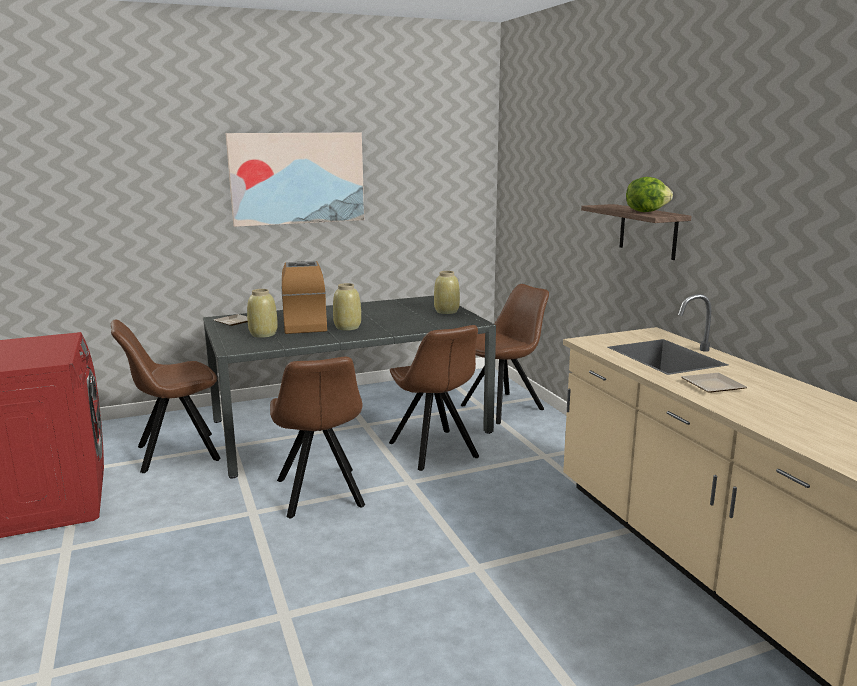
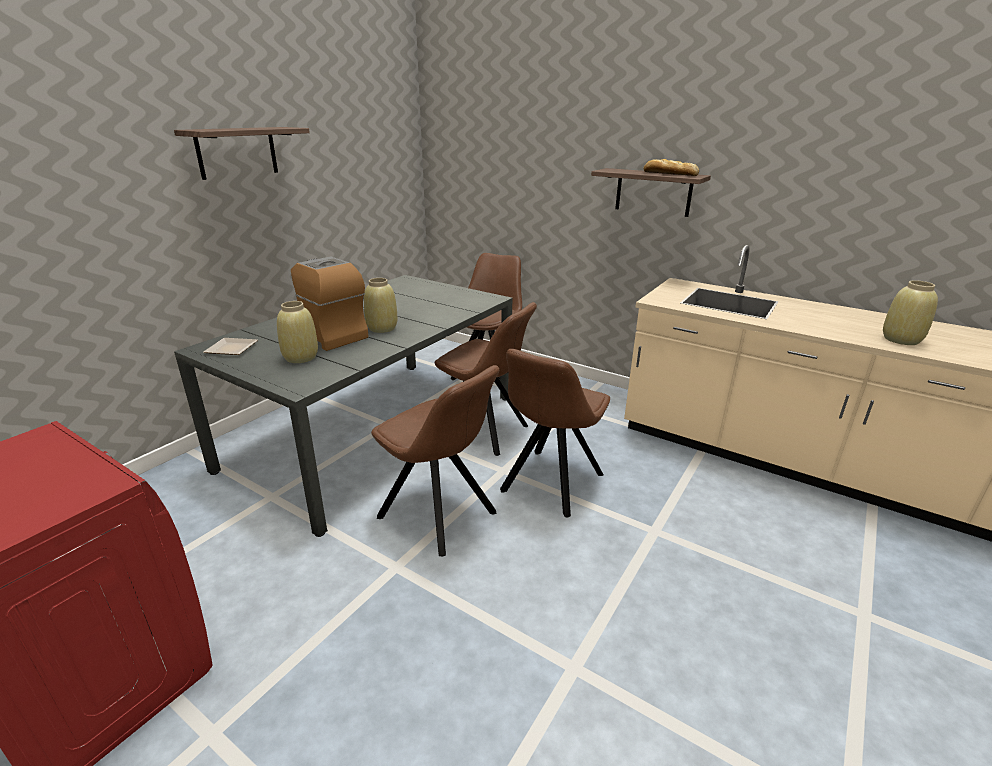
camera: 35 degrees left, 10 degrees up
brown chair [111,319,221,473] -> brown chair moved to [500,349,610,517]
picture [225,132,364,227] -> shelf [174,127,310,180]
beige vase [434,271,460,314] -> beige vase moved to [883,280,938,345]
lettuce [626,177,673,212] -> bread [644,159,699,176]
plate [681,373,747,393] -> none

